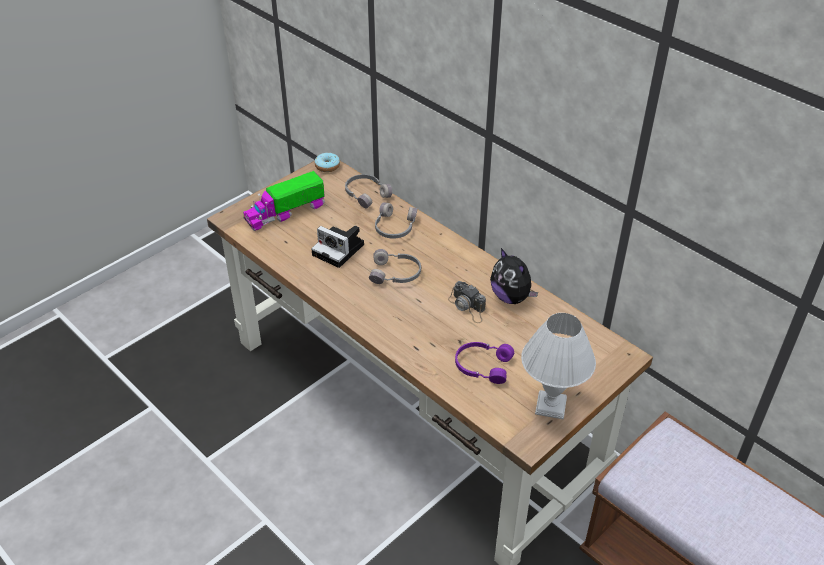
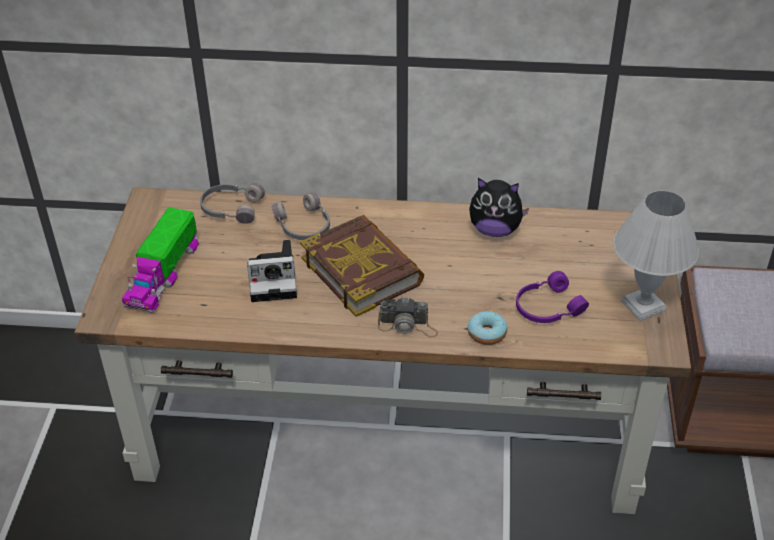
camera: 40 degrees left, 0 degrees up
donut [315,152,340,172] -> donut moved to [468,311,507,345]
grey headphones [369,249,421,284] -> book [300,215,424,317]
camera [448,281,486,323] -> camera moved to [378,297,438,338]

